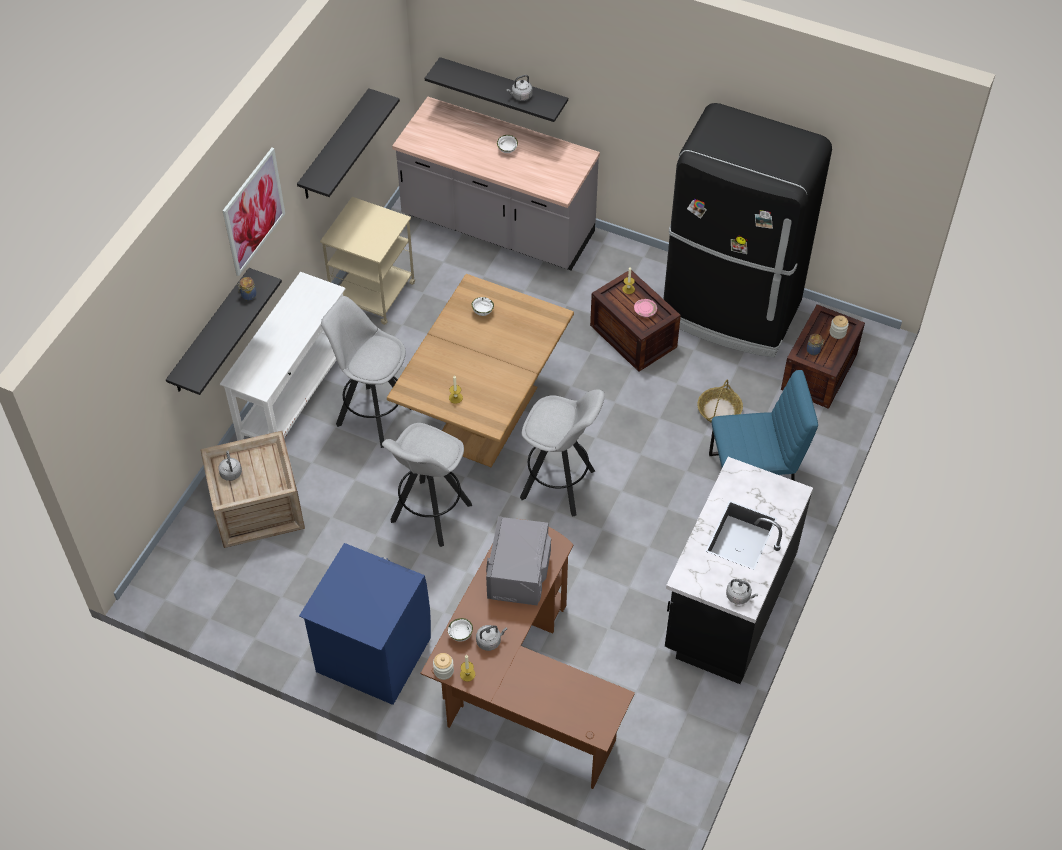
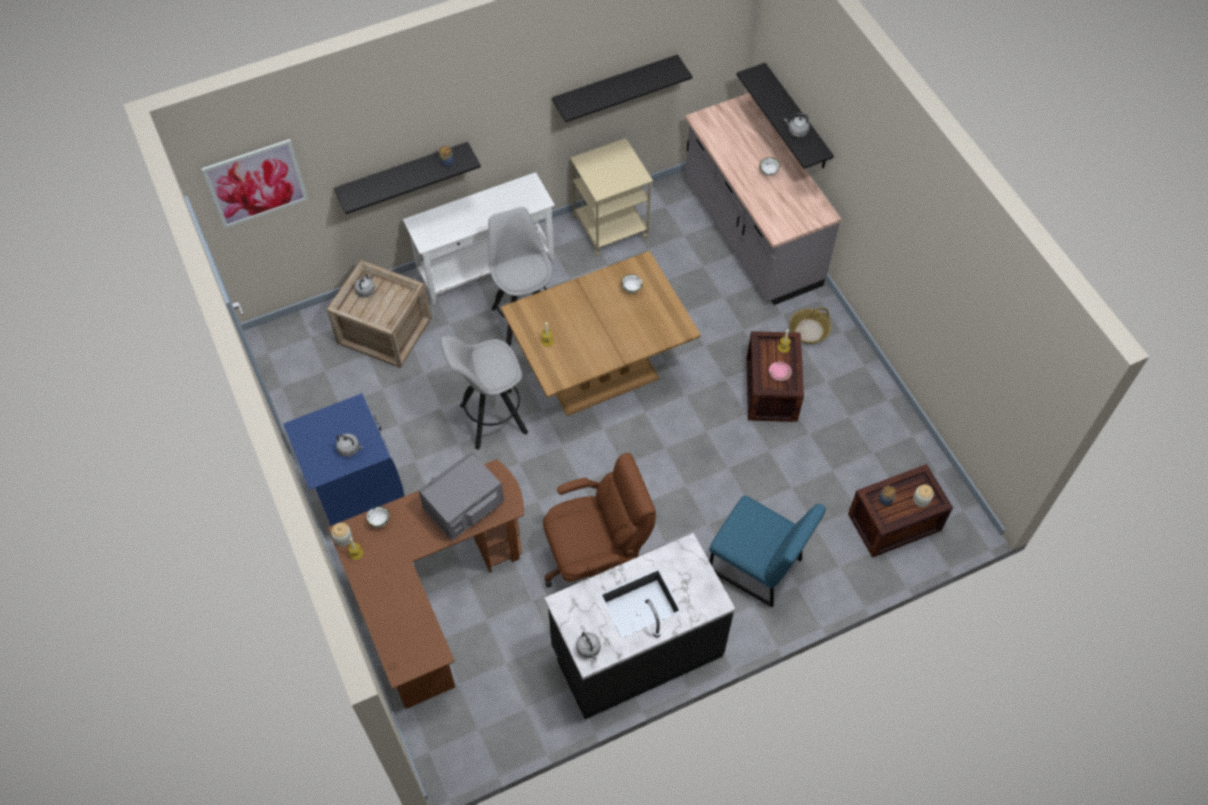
camera: 40 degrees right, 5 degrees up
picture [223,148,285,276] -> picture moved to [201,139,308,228]
grey kettle [476,625,507,651] -> grey kettle moved to [336,434,363,457]
grey stool [520,389,605,517] -> none
black fridge [664,103,832,357] -> none
basket [697,380,743,423] -> basket moved to [789,308,831,344]
none -> brown office chair [543,453,656,588]

